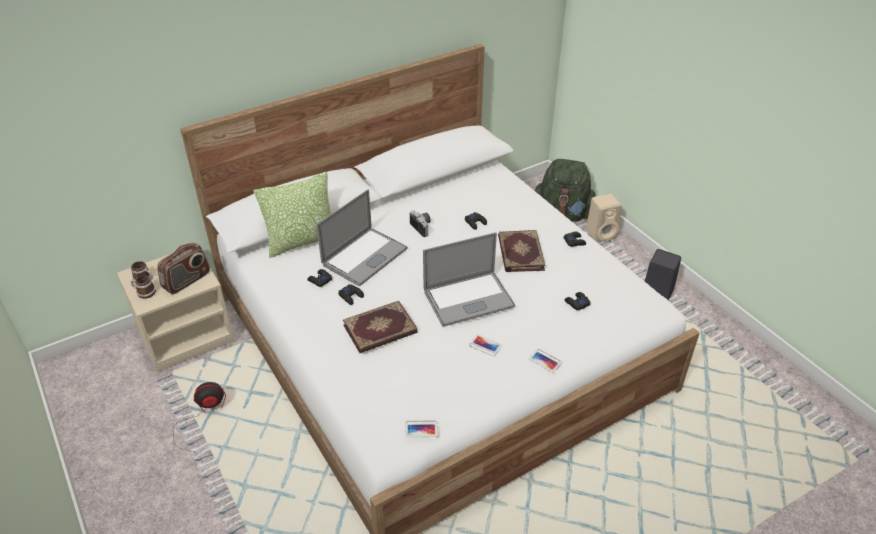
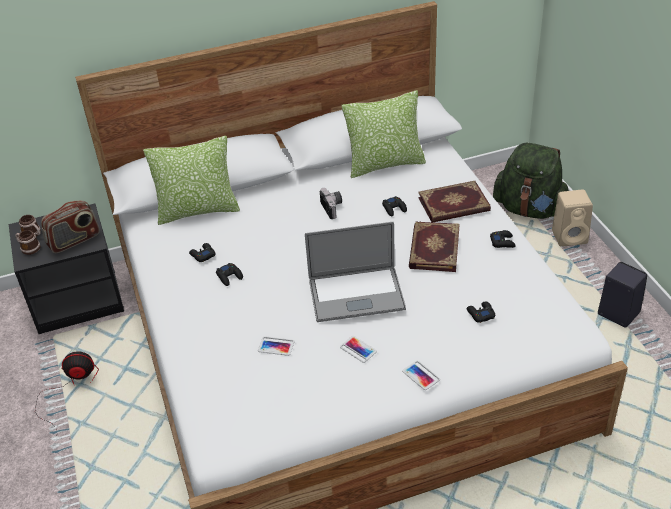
camera: 15 degrees right, 0 degrees up
beige nightstand [117,245,234,372] -> black nightstand [9,204,124,334]
laptop [316,189,408,286] -> none
book [343,301,418,353] -> book moved to [418,181,491,222]
phone [405,420,438,437] -> phone moved to [258,336,295,356]
none -> pillow [342,90,426,178]

